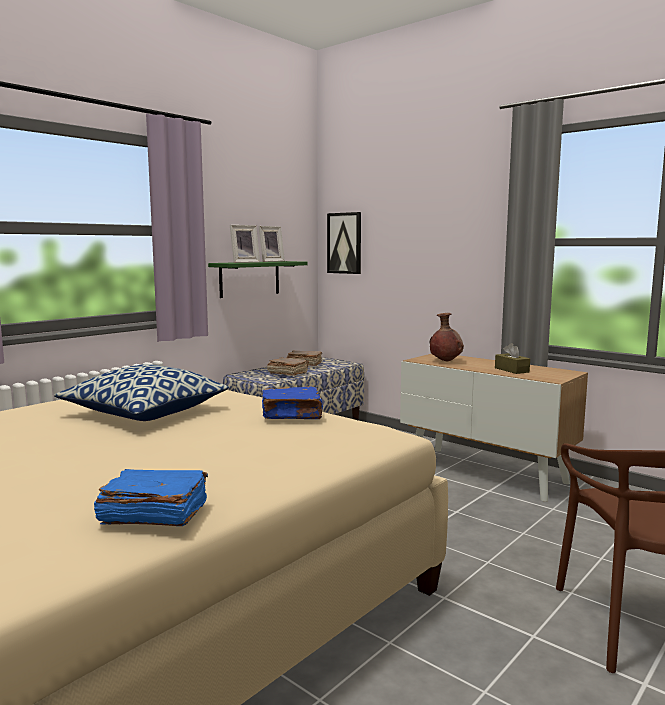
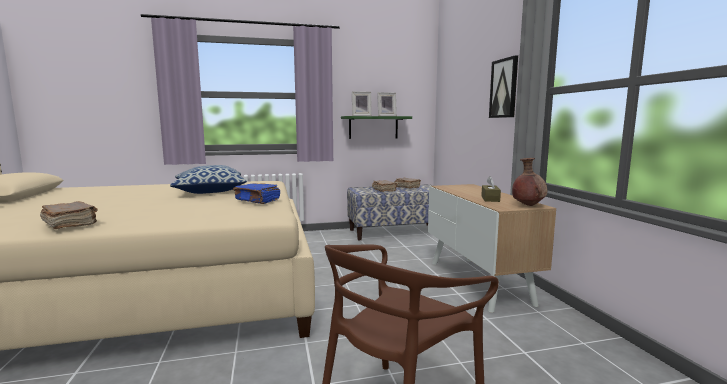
camera: 35 degrees right, 0 degrees up
blue book [94,469,208,526] -> brown book [40,201,97,229]
picture [327,212,361,274] -> picture moved to [489,55,518,118]
brown vase [430,313,464,361] -> brown vase moved to [512,158,547,206]

